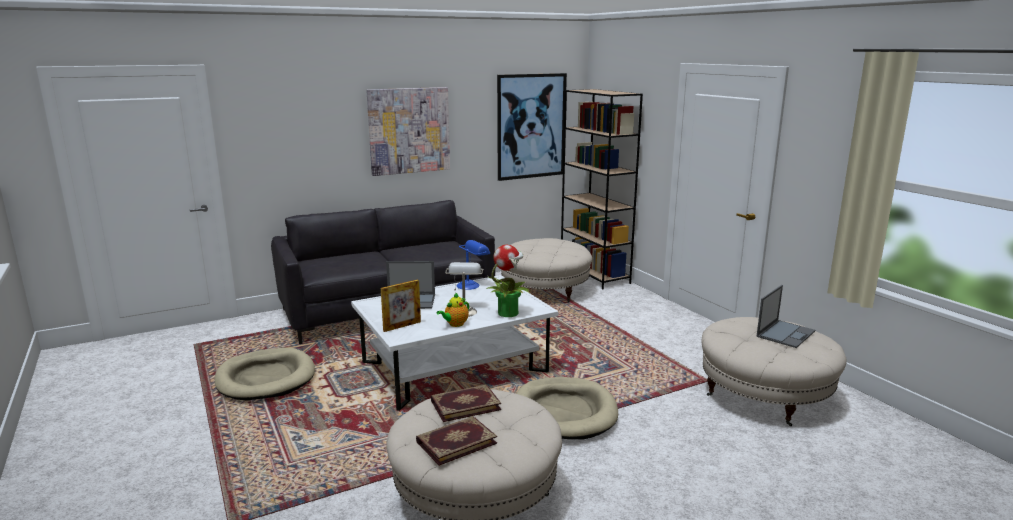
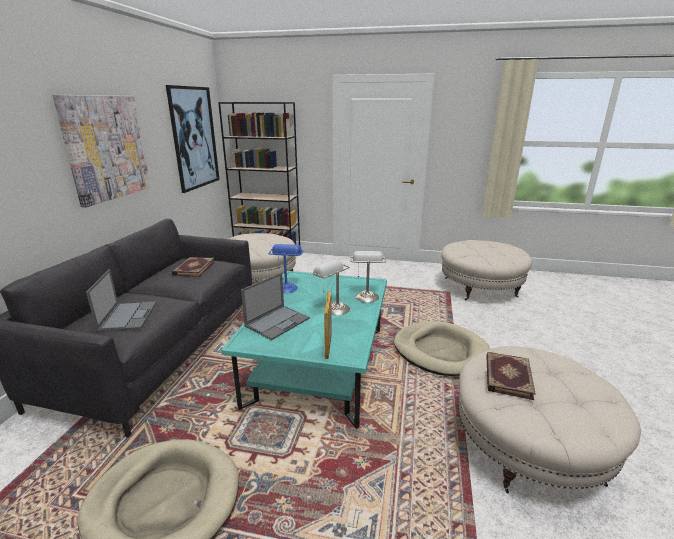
camera: 50 degrees left, 5 degrees up
white coffee table [351,275,558,411] -> turquoise coffee table [221,271,387,429]
book [416,416,497,466] -> book moved to [172,257,215,277]
teapot [436,292,469,327] -> none
potted plant [486,245,531,317] -> white table lamp [350,251,386,303]
laptop [756,285,815,348] -> laptop moved to [86,269,156,332]

